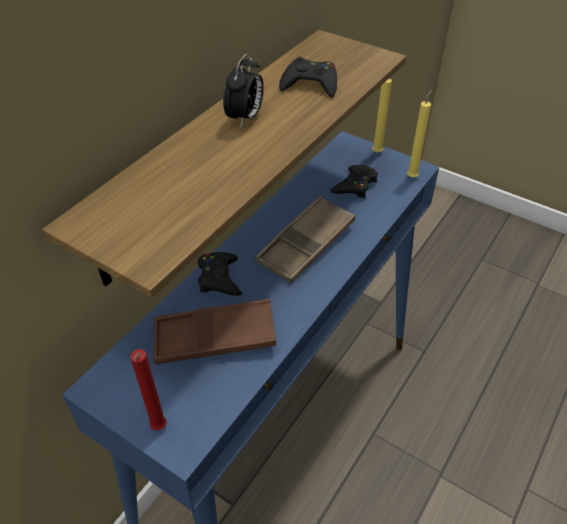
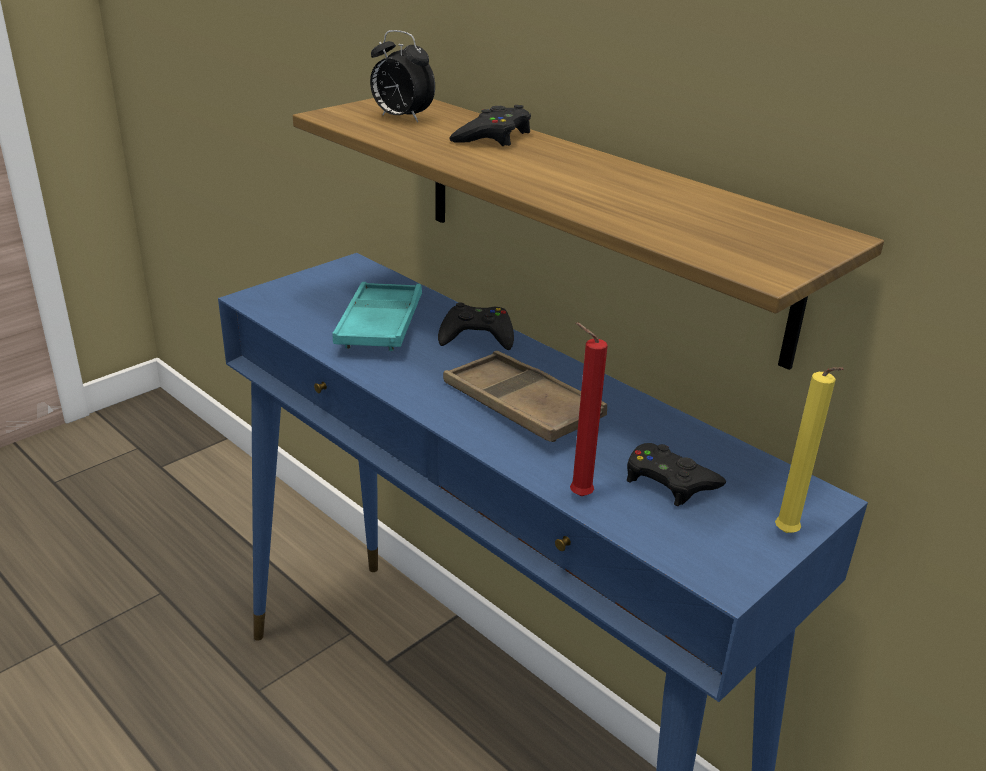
camera: 100 degrees right, 15 degrees down
red candle [130,349,167,431] -> red candle moved to [570,323,608,496]
brown tray [153,299,276,364] -> turquoise tray [332,282,422,351]
alarm clock [223,53,264,127] -> alarm clock moved to [370,30,435,122]
black game controller [279,57,337,97] -> black game controller moved to [449,105,531,146]
yellow candle [407,89,432,178] -> none

